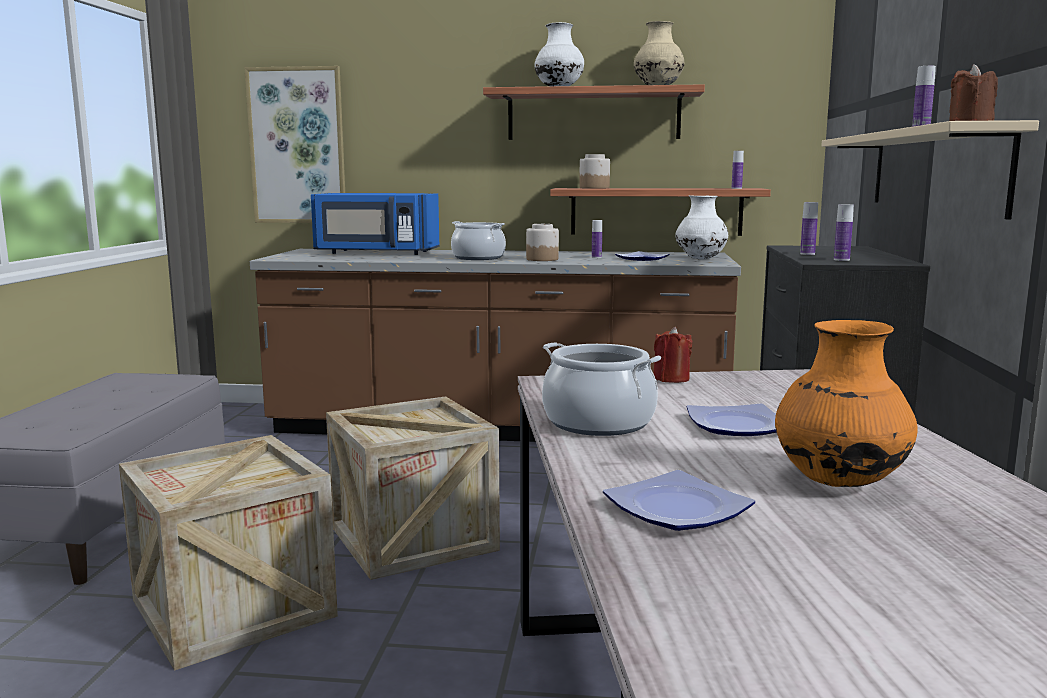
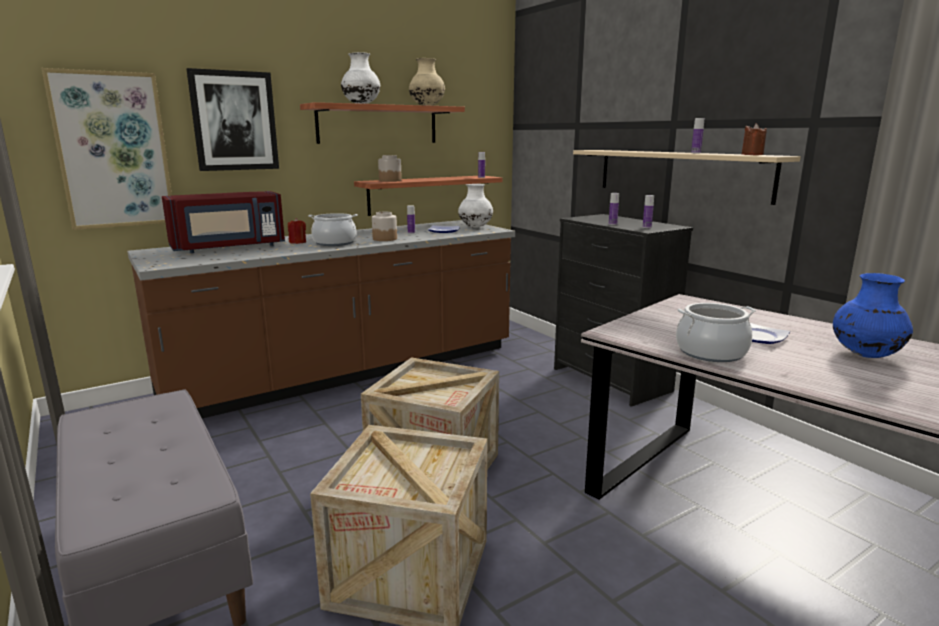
camera: 40 degrees left, 5 degrees up
blue microwave [311,193,440,255] -> red microwave [162,191,285,253]
plate [603,470,755,531] -> none
red candle [653,327,693,383] -> red candle moved to [288,218,306,244]
orange vase [775,320,918,487] -> blue vase [833,273,913,358]
none -> picture [187,68,279,171]

